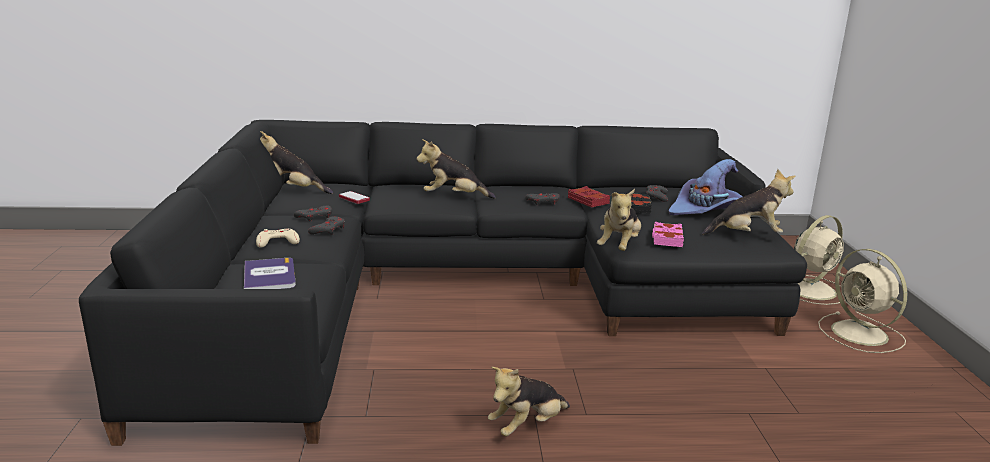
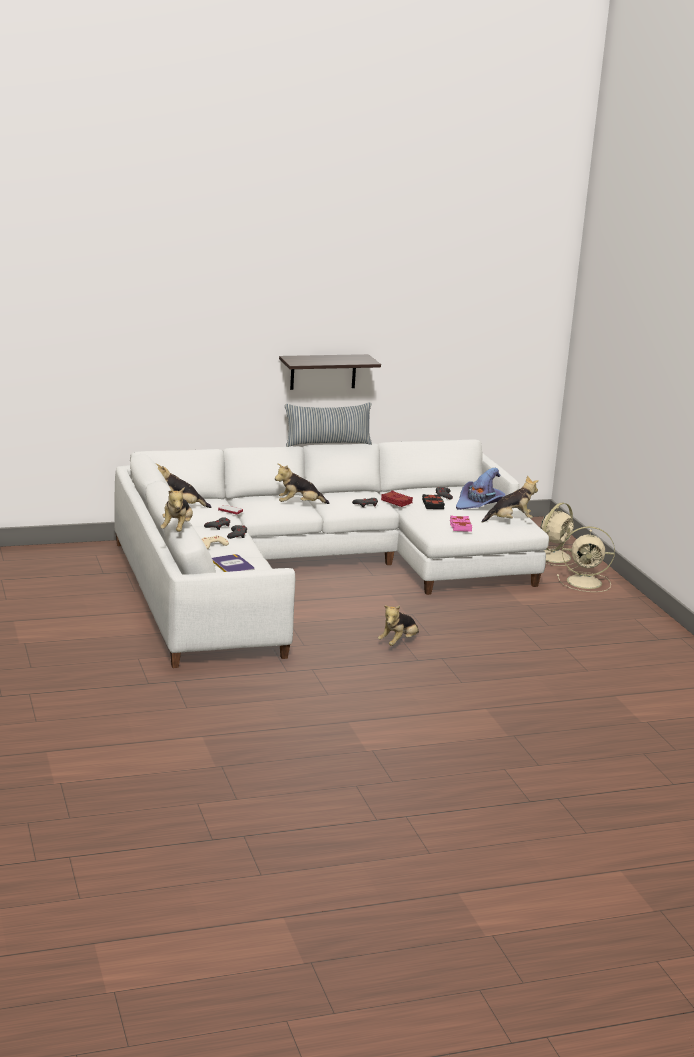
camera: 15 degrees left, 0 degrees up
black sofa [79,120,807,446] -> white sofa [115,439,549,668]
plush toy [597,189,641,251] -> plush toy moved to [160,487,193,532]
beige fan [818,249,908,353] -> beige fan turned 45 degrees counterclockwise [557,526,615,592]
none -> shelf [279,354,381,390]
none -> pillow [285,403,372,447]

